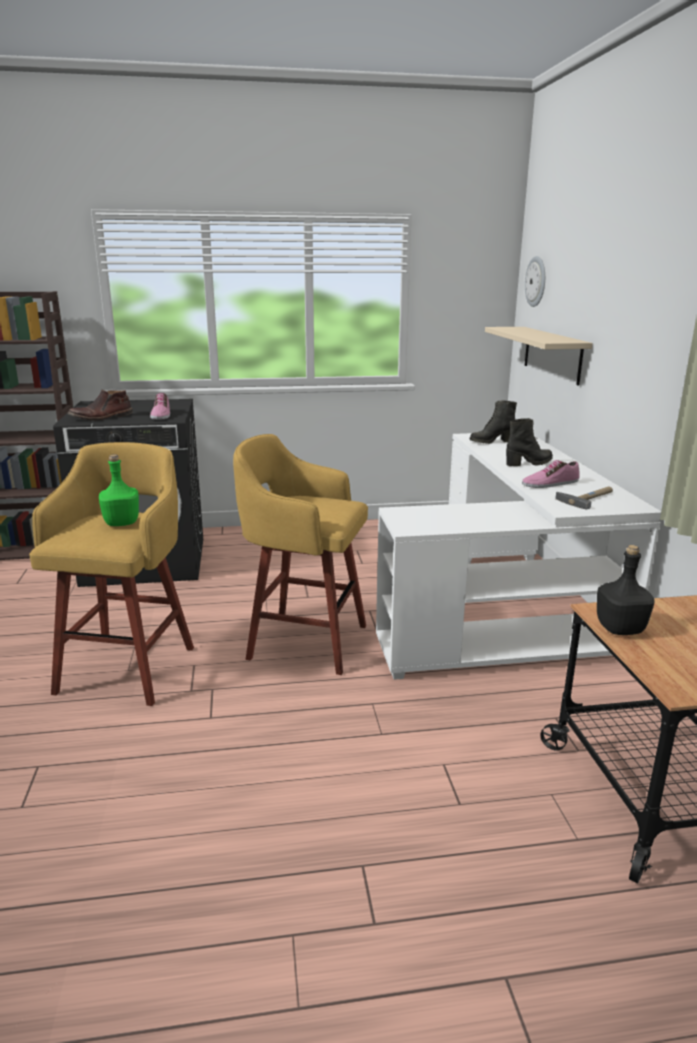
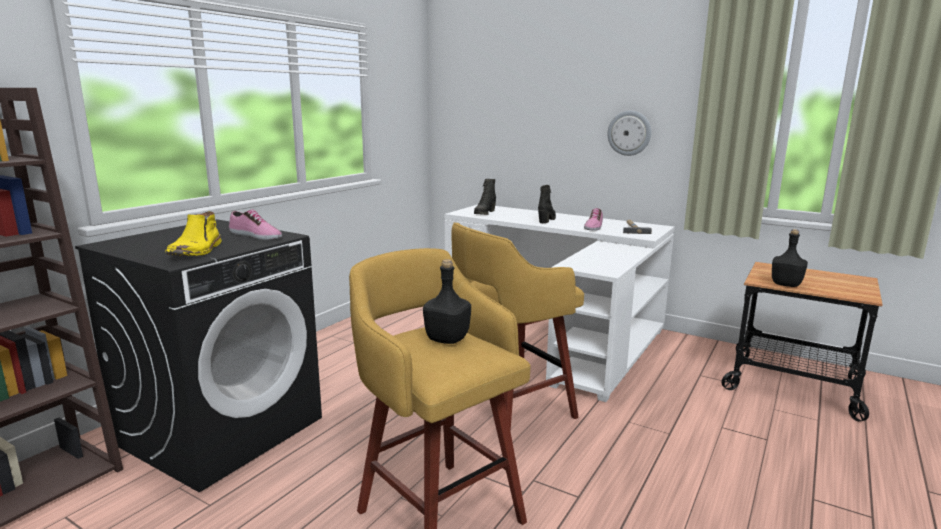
camera: 50 degrees left, 5 degrees down
brown boot [67,390,133,421] -> yellow boot [165,211,222,256]
green bottle [99,455,139,526] -> black bottle [423,259,471,344]
beige shelf [485,327,593,385] -> none
wall clock [525,256,545,307] -> wall clock moved to [607,111,651,156]

